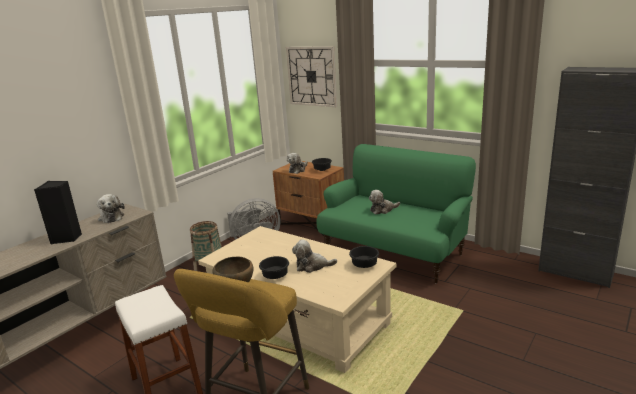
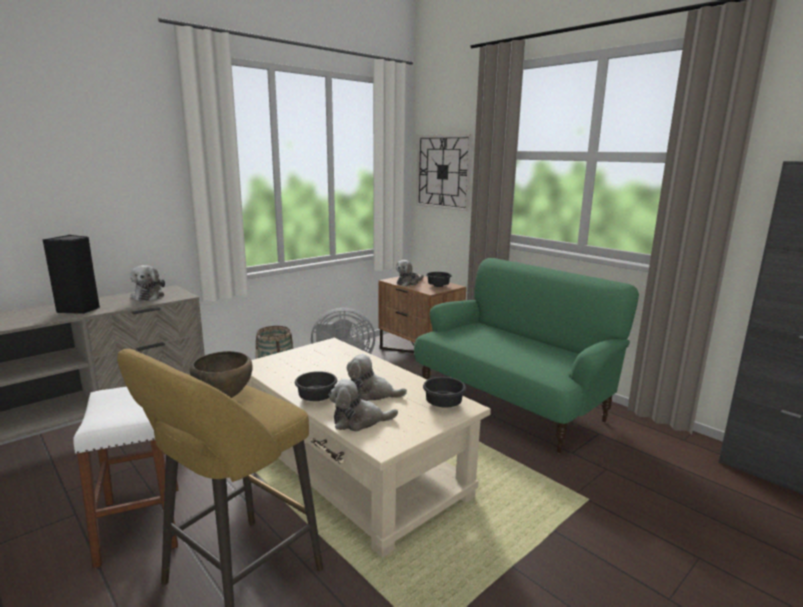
camera: 10 degrees right, 5 degrees down
plush toy [369,190,400,215] -> plush toy moved to [329,379,398,432]

